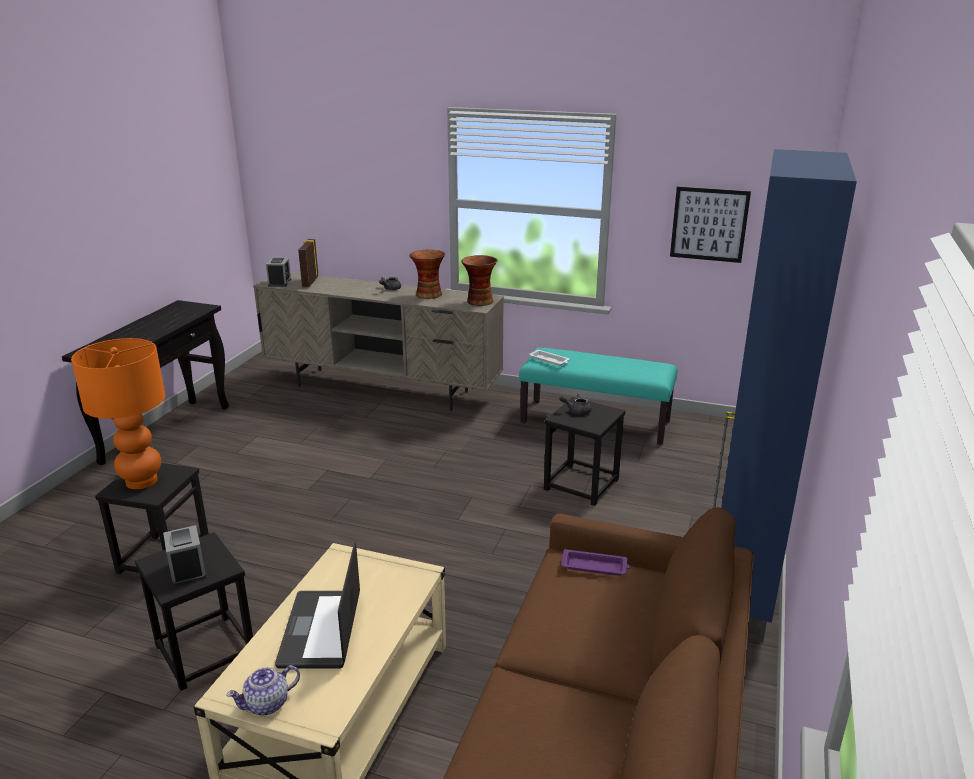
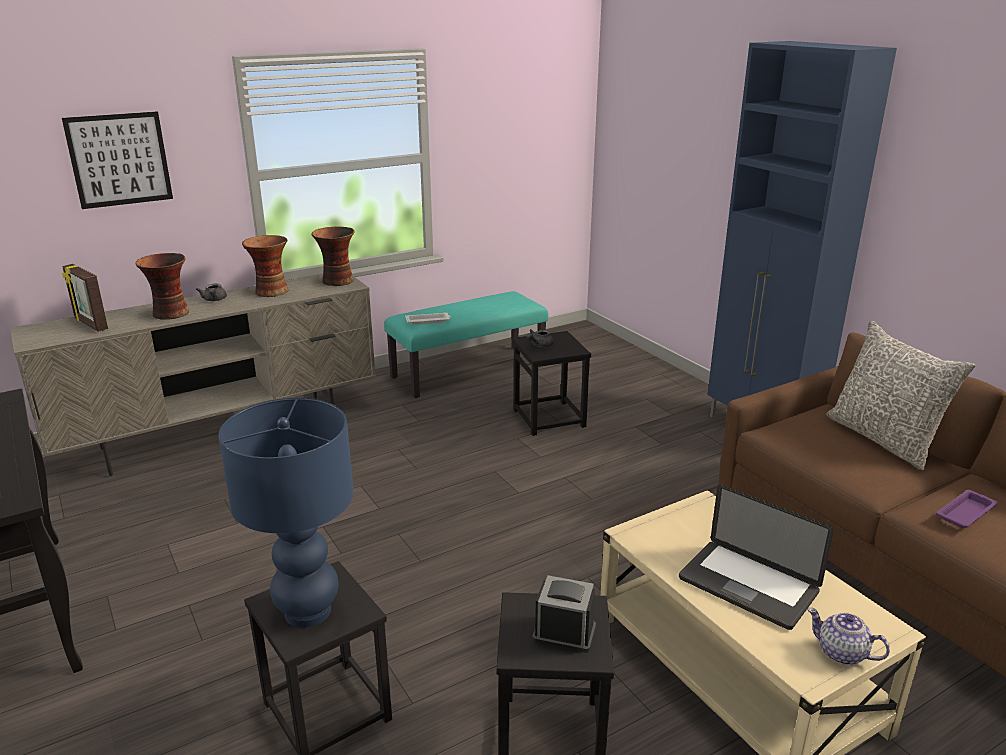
camera: 50 degrees left, 0 degrees up
orange table lamp [71,338,165,489] -> blue table lamp [219,398,353,628]
teapot [226,665,300,715] -> teapot turned 120 degrees clockwise [807,608,890,665]
alarm clock [266,258,291,287] -> none
purple tray [561,549,630,576] -> purple tray moved to [936,490,998,528]
picture [670,187,751,263] -> picture moved to [62,111,173,209]
none -> vase [135,253,189,319]
none -> grey pillow [826,320,975,470]

